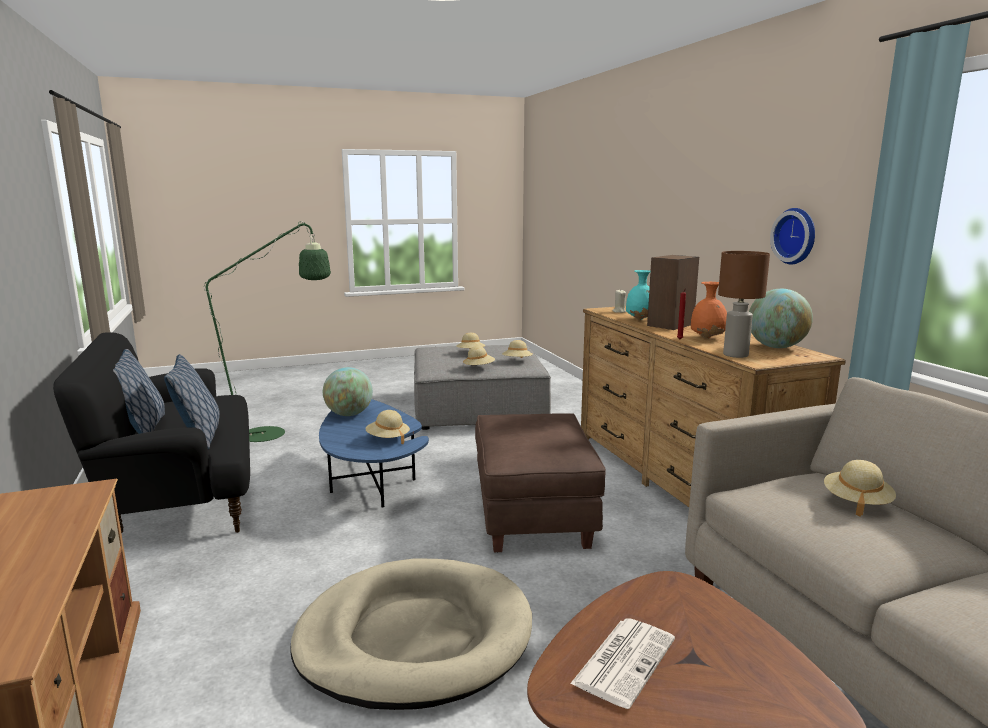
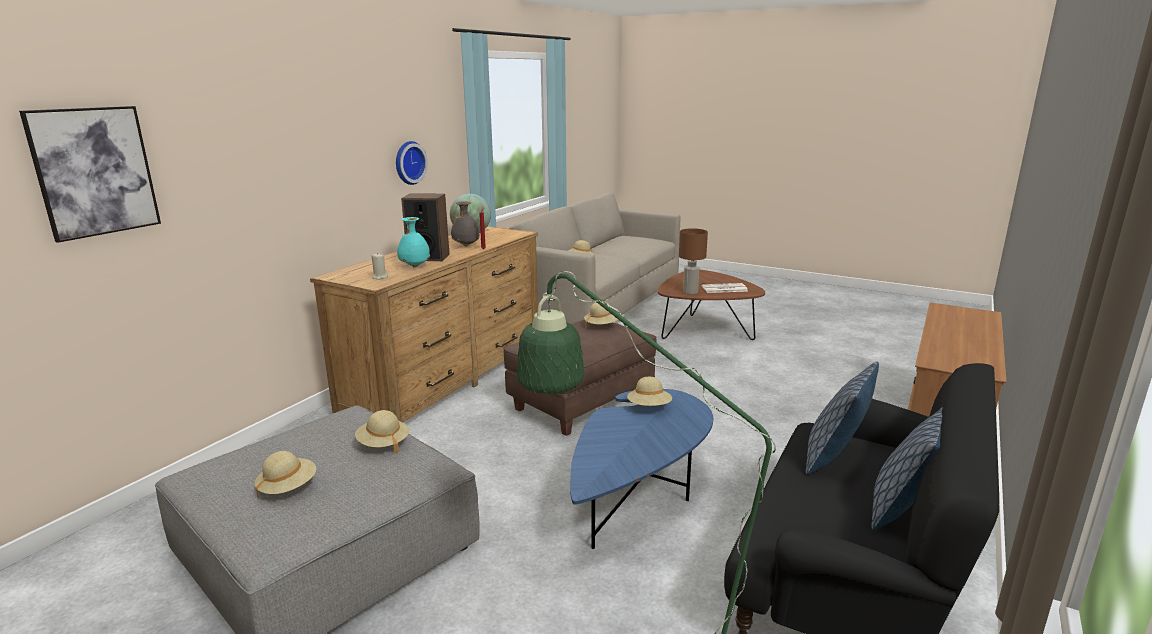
camera: 130 degrees left, 5 degrees up
beige dog bed [290,558,532,710] -> none
globe [323,367,373,416] -> none
beige hat [502,340,533,358] -> beige hat moved to [584,301,618,328]
orange vase [691,282,727,338] -> grey vase [451,201,480,247]
brown table lamp [718,251,770,358] -> brown table lamp moved to [679,228,708,294]
none -> picture [19,106,161,243]

